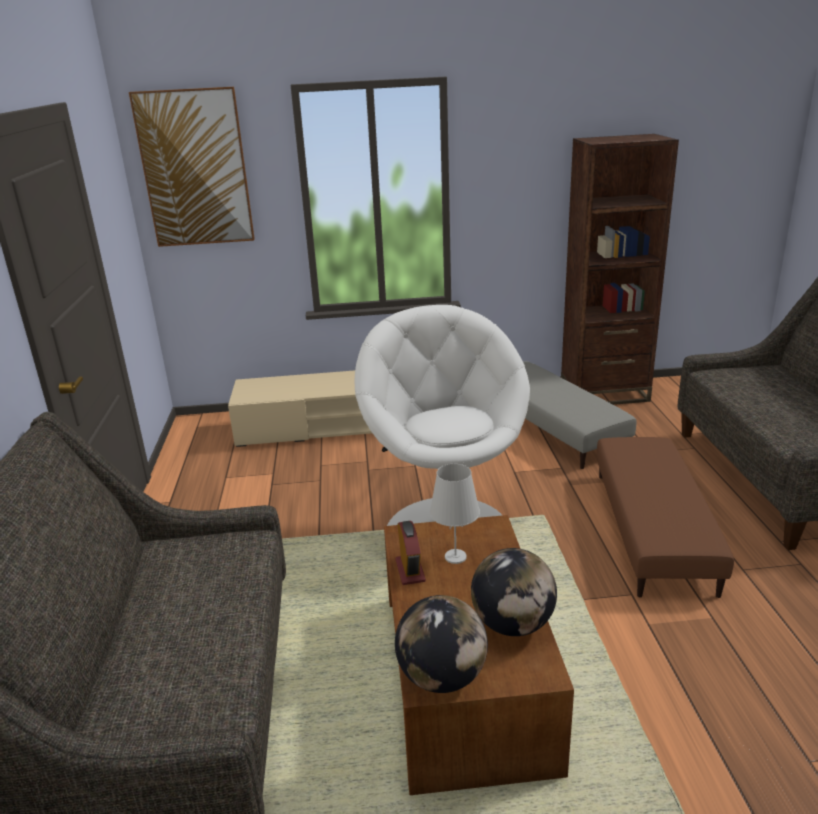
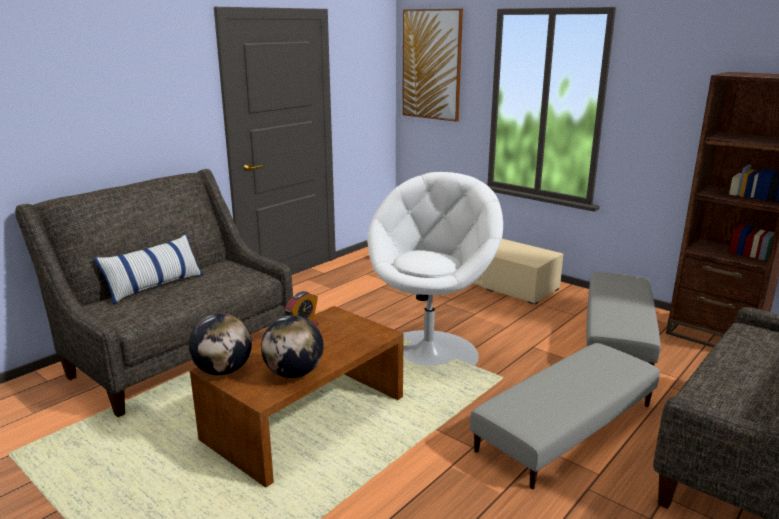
camera: 45 degrees right, 5 degrees down
white table lamp [430,464,480,564] -> none
brown ottoman [597,437,734,598] -> grey ottoman [470,343,660,489]
none -> pillow [94,234,203,305]

